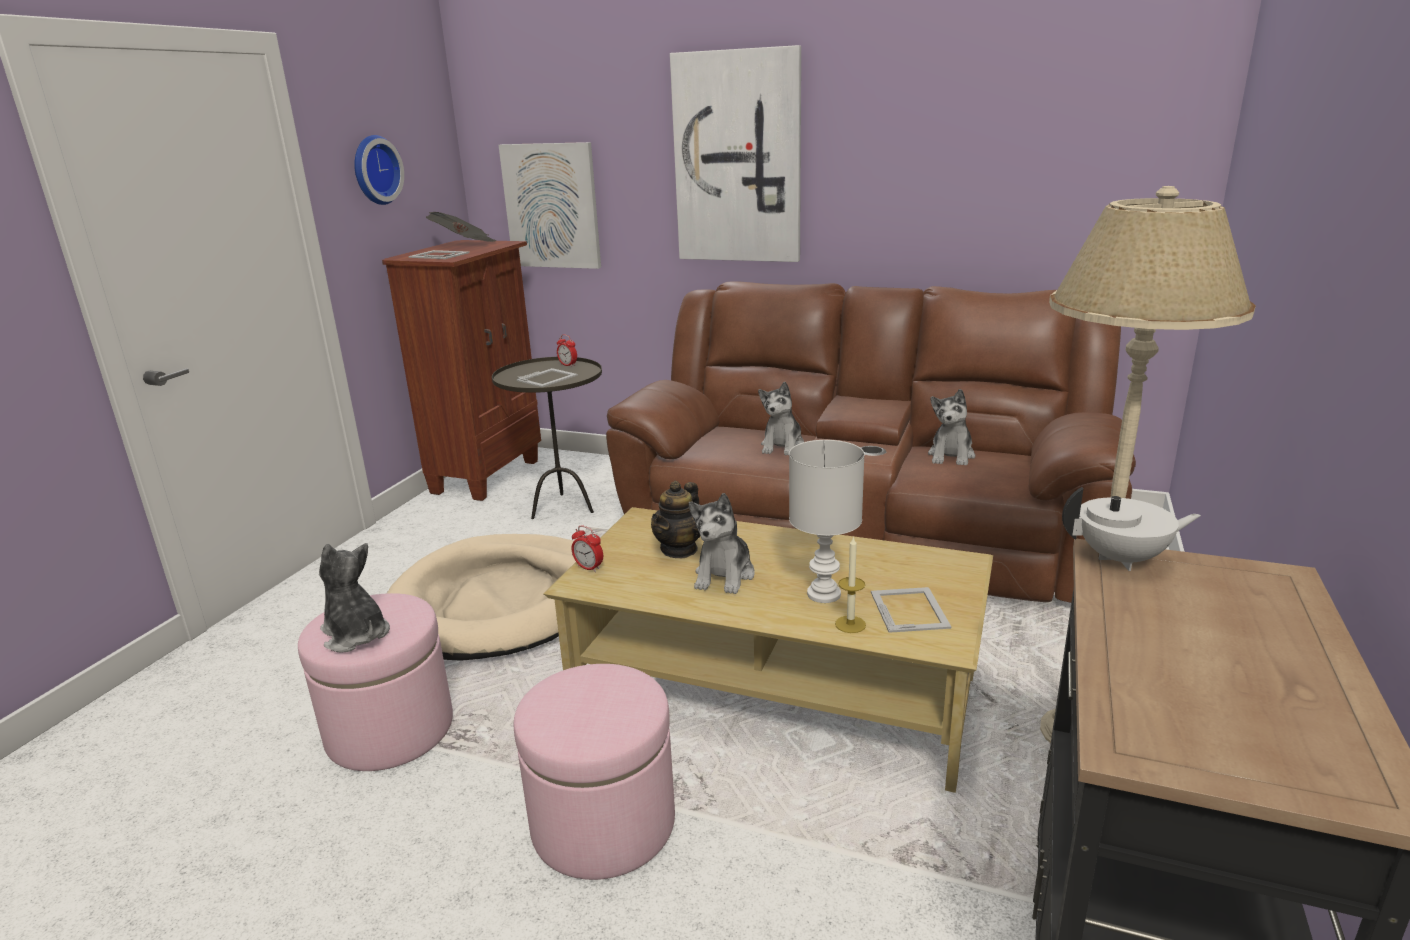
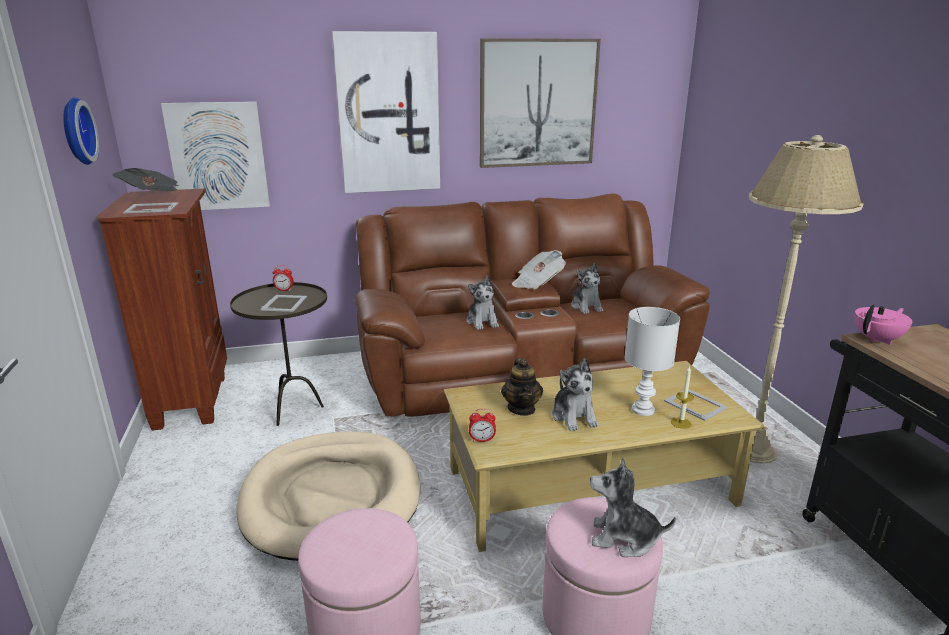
camera: 35 degrees left, 0 degrees up
plush toy [319,543,390,652] -> plush toy moved to [590,458,676,557]
white teapot [1062,487,1201,571] -> pink teapot [855,305,913,345]
none -> picture [480,38,601,168]
none -> newspaper [512,250,566,289]

